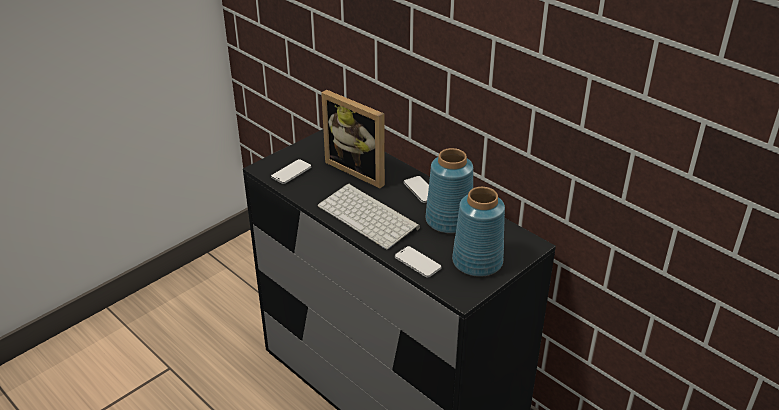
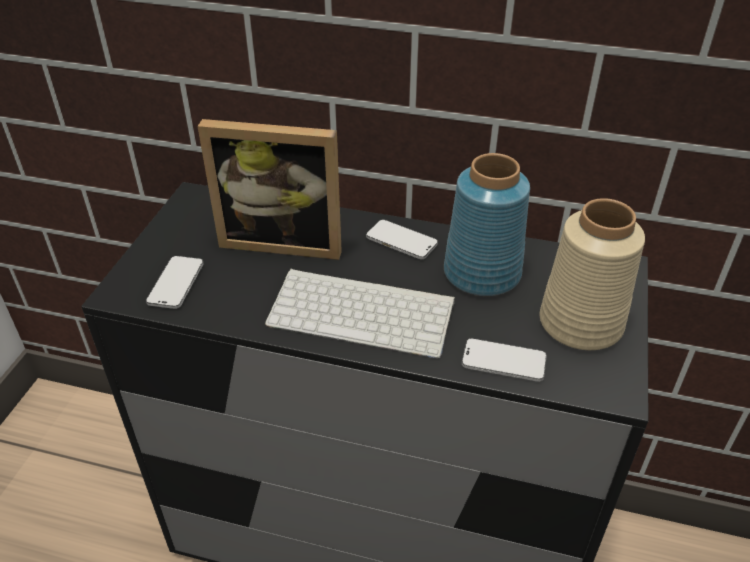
camera: 30 degrees left, 5 degrees up
blue vase [452,187,505,277] -> beige vase [540,198,645,350]

